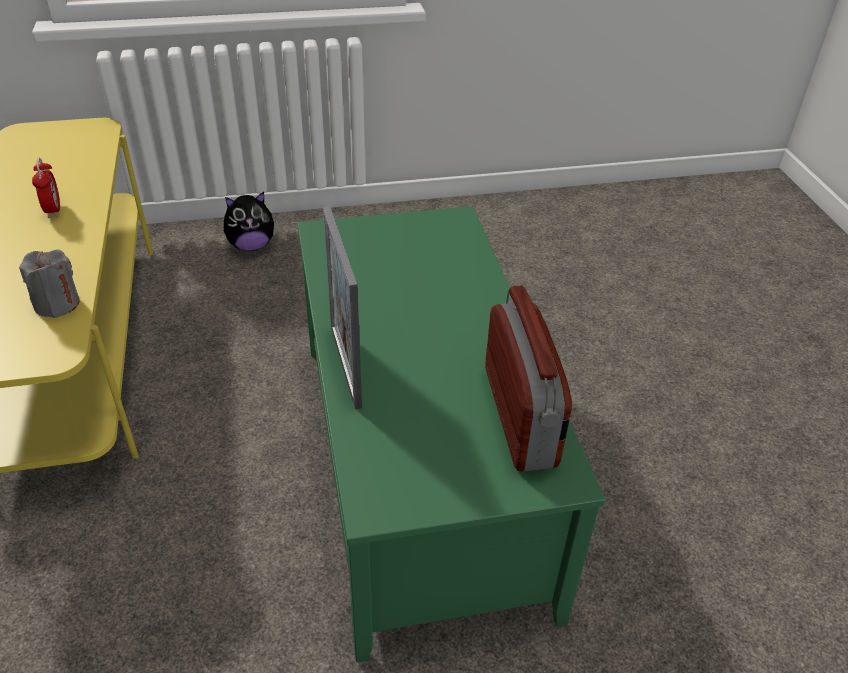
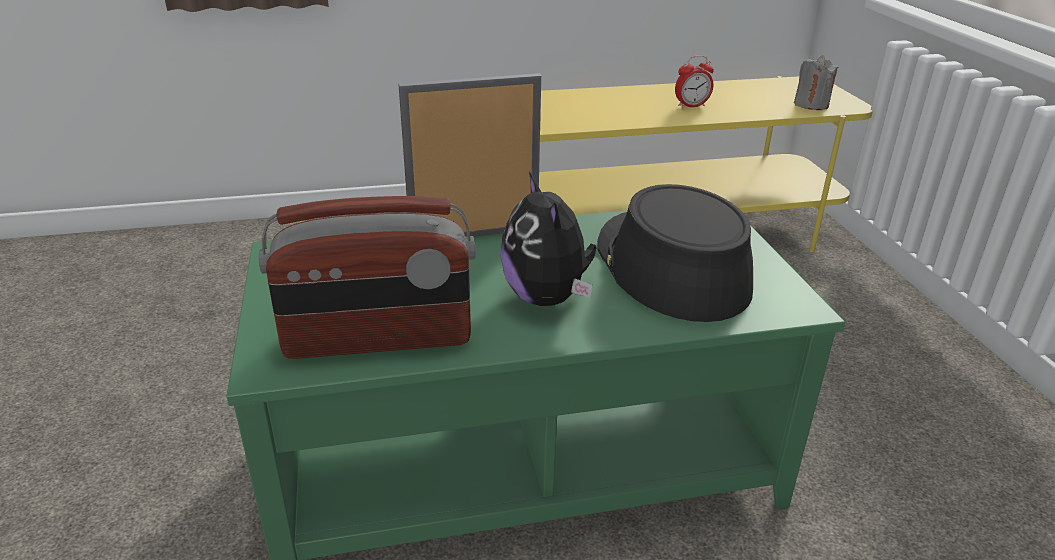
camera: 90 degrees right, 10 degrees down
grey candle [19,249,80,318] -> grey candle moved to [794,55,839,110]
plush toy [224,192,276,251] -> plush toy moved to [500,172,596,306]
none -> black hat [597,184,753,322]

